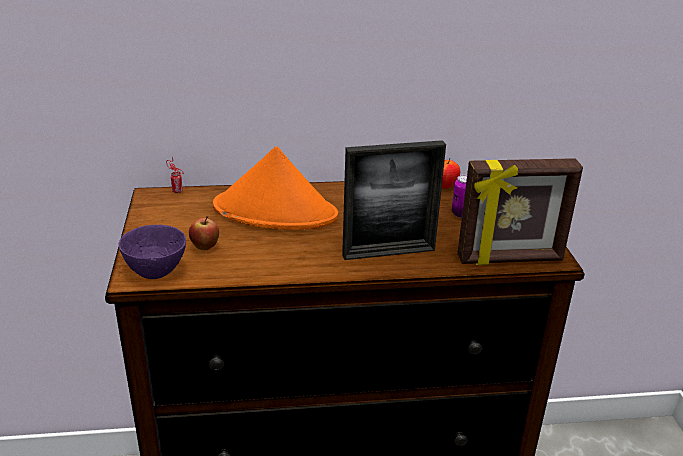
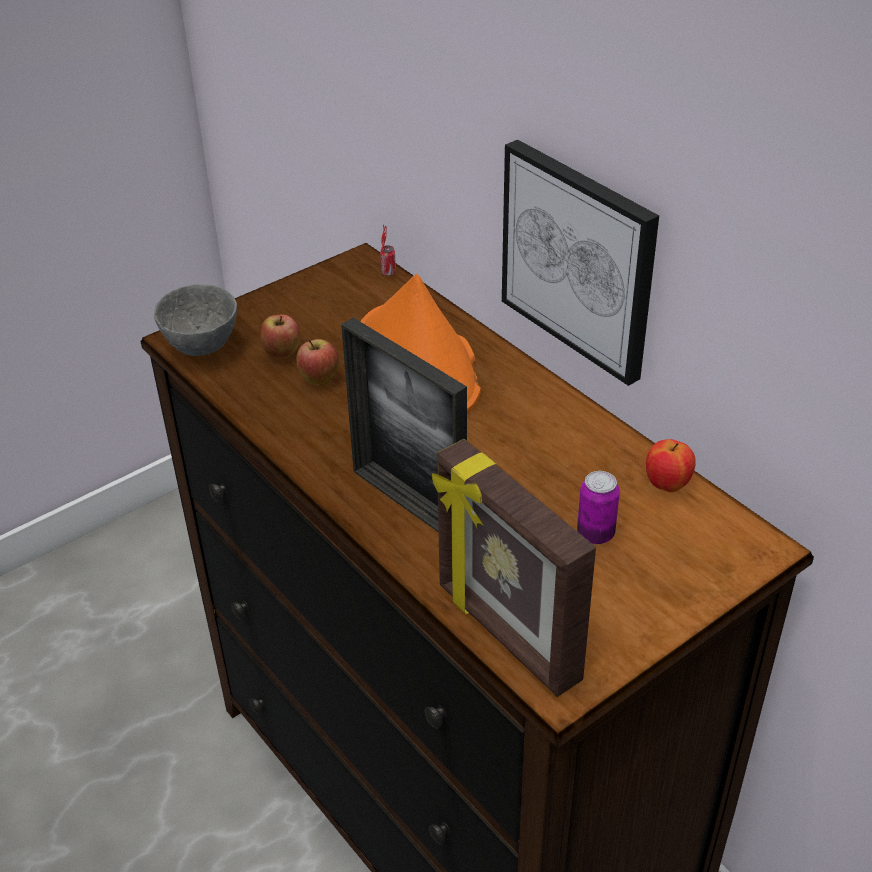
camera: 60 degrees right, 10 degrees up
purple bowl [119,225,186,279] -> grey bowl [154,284,237,356]
none -> apple [296,339,339,385]
none -> picture [502,140,659,386]

